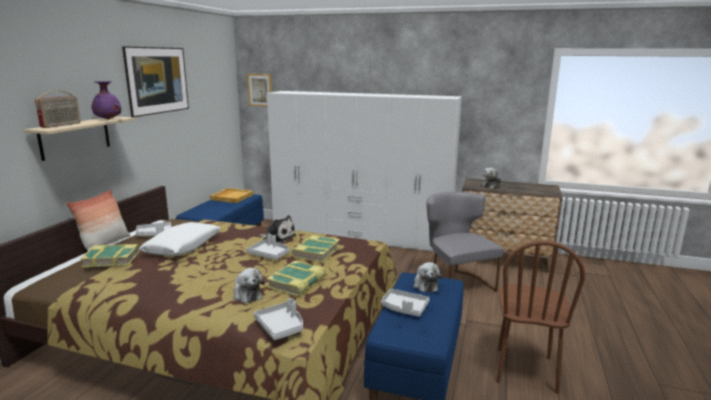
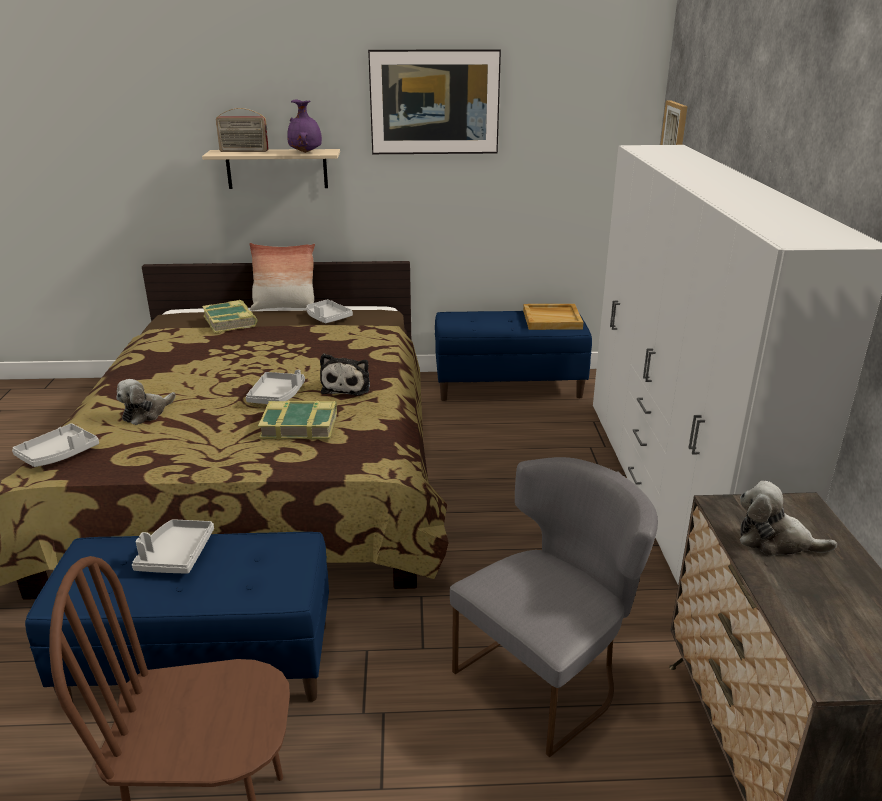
camera: 70 degrees right, 10 degrees up
white pillow [139,222,221,256] -> none
book [266,261,326,297] -> none
plush toy [413,262,442,292] -> none

